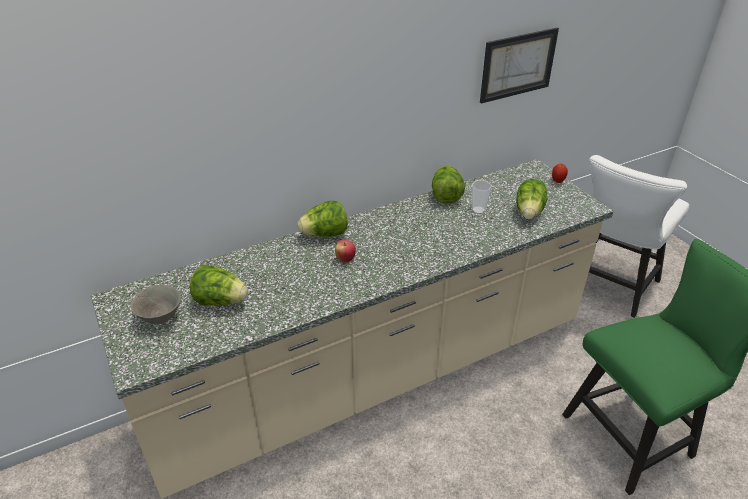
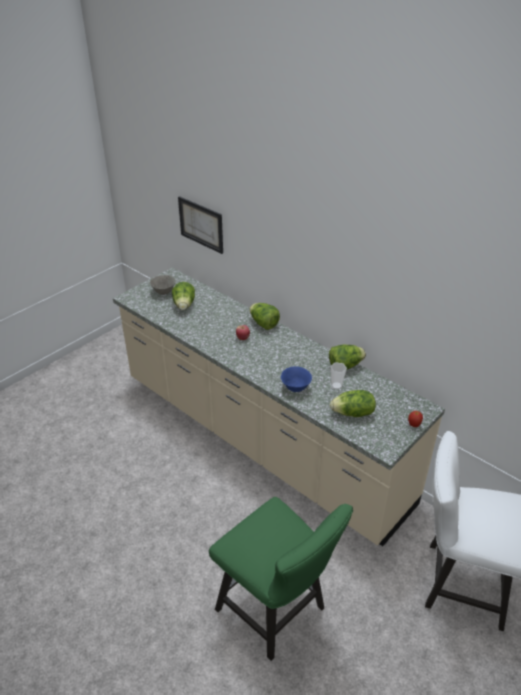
camera: 70 degrees right, 0 degrees up
picture [480,28,559,104] -> picture moved to [178,196,223,254]
none -> blue bowl [281,366,312,392]

